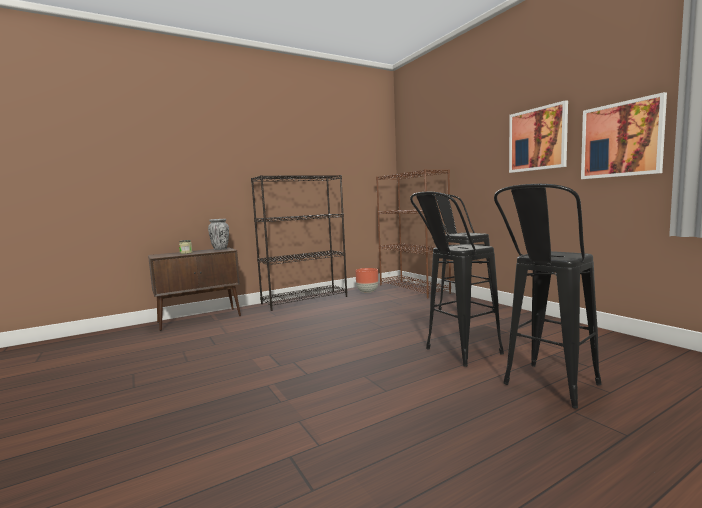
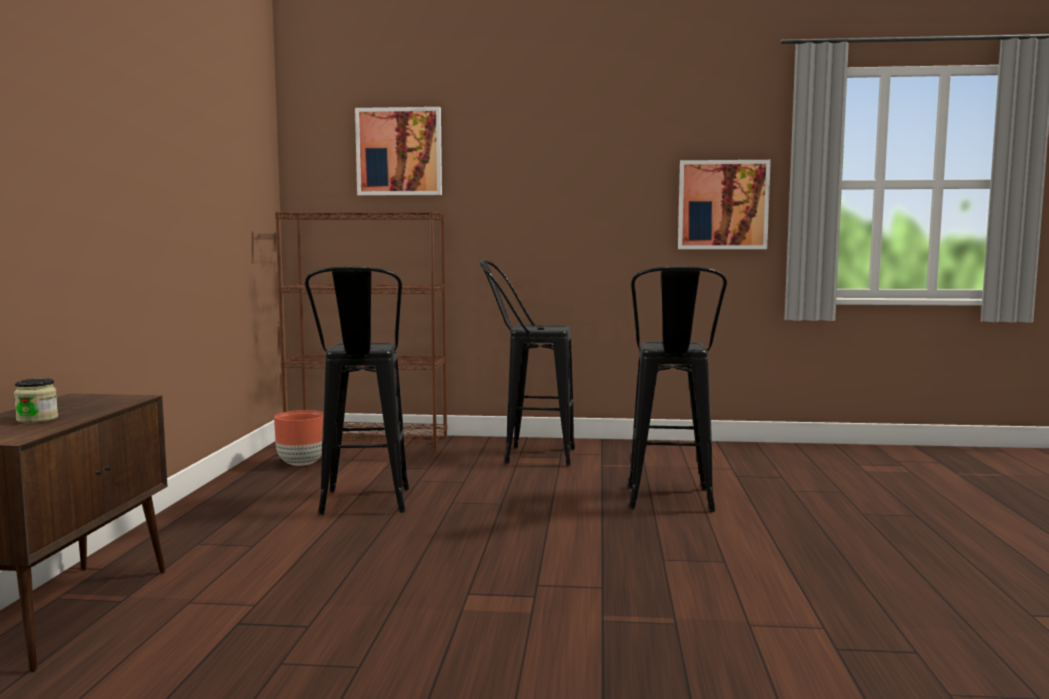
camera: 55 degrees left, 0 degrees up
vase [208,219,229,250] -> none
black bookcase [251,175,347,311] -> none
black stool [494,184,602,408] -> black stool moved to [305,266,409,515]
picture [509,100,568,173] -> picture moved to [355,107,442,195]

